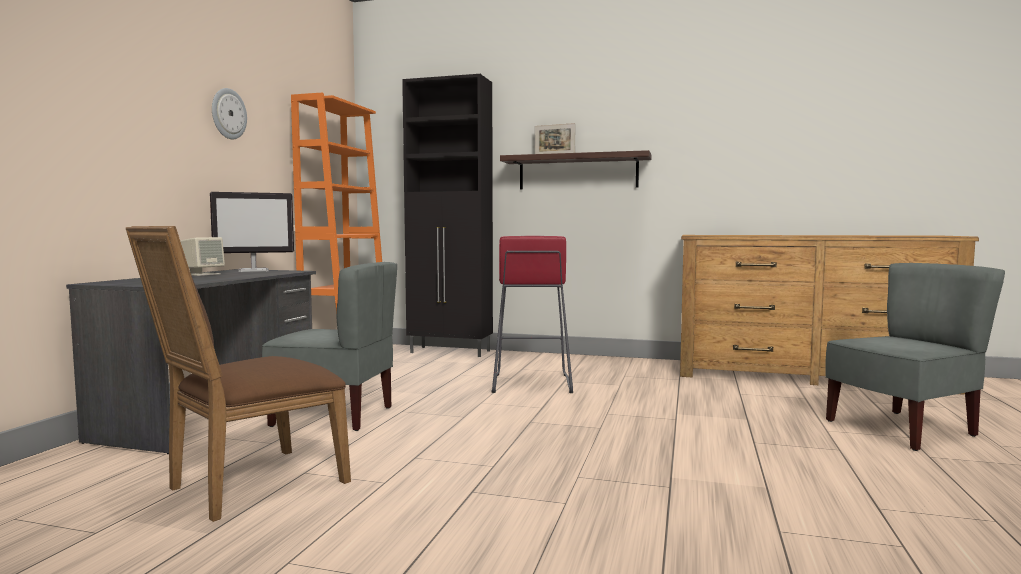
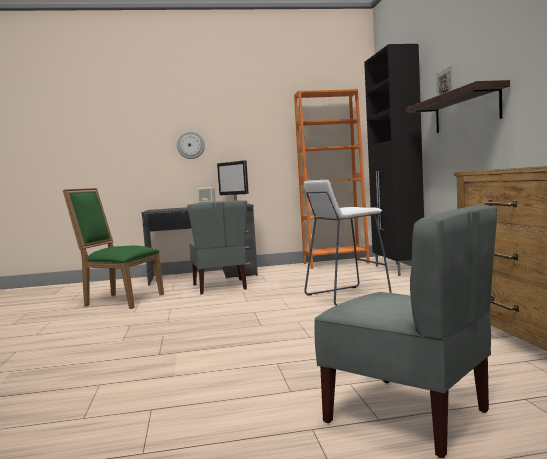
camera: 65 degrees right, 0 degrees up
brown chair [126,226,351,522] -> green chair [63,188,164,309]
wall clock [212,88,247,139] -> wall clock moved to [177,131,205,159]
red stool [491,236,573,393] -> white stool [304,180,391,306]

